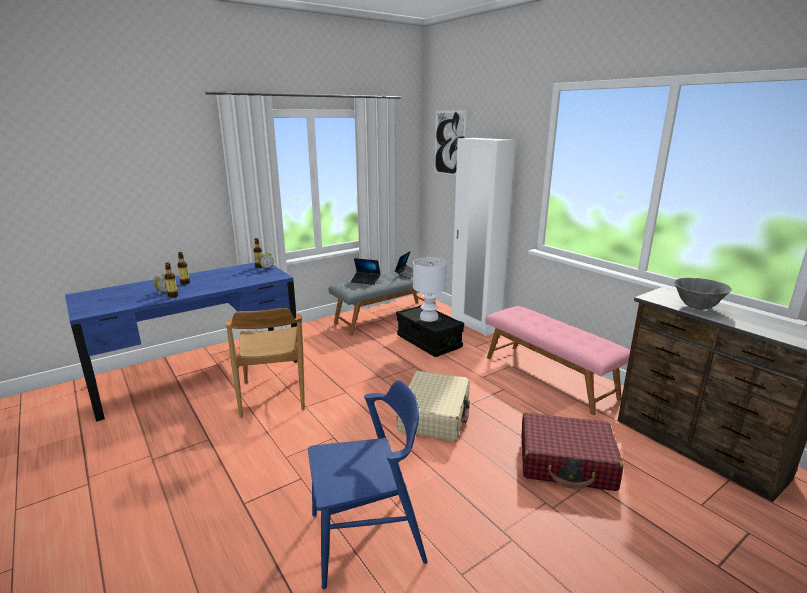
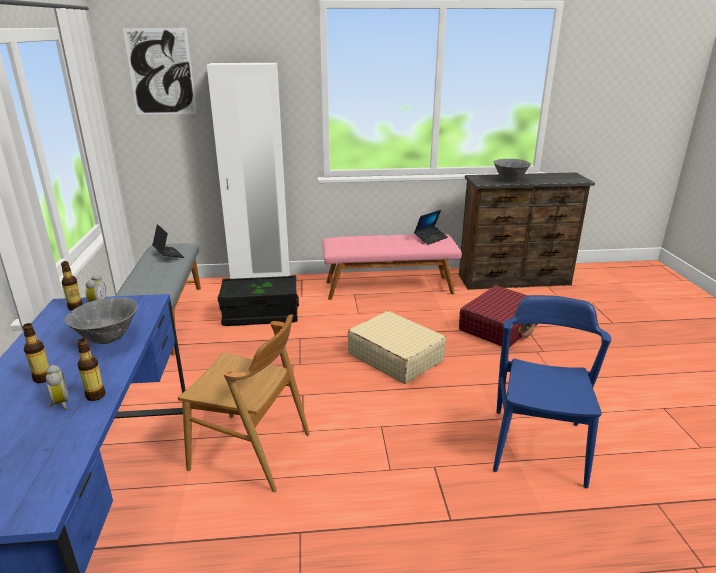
camera: 60 degrees left, 5 degrees up
laptop [351,258,381,285] -> laptop moved to [414,210,448,245]
white table lamp [413,258,447,322] -> none
none -> grey bowl [65,297,138,344]

